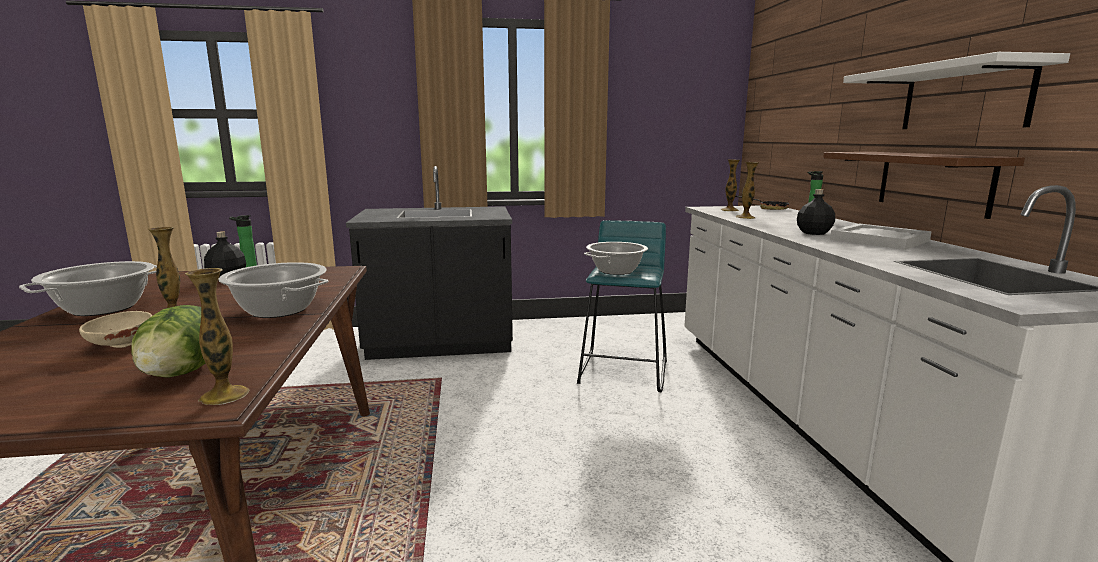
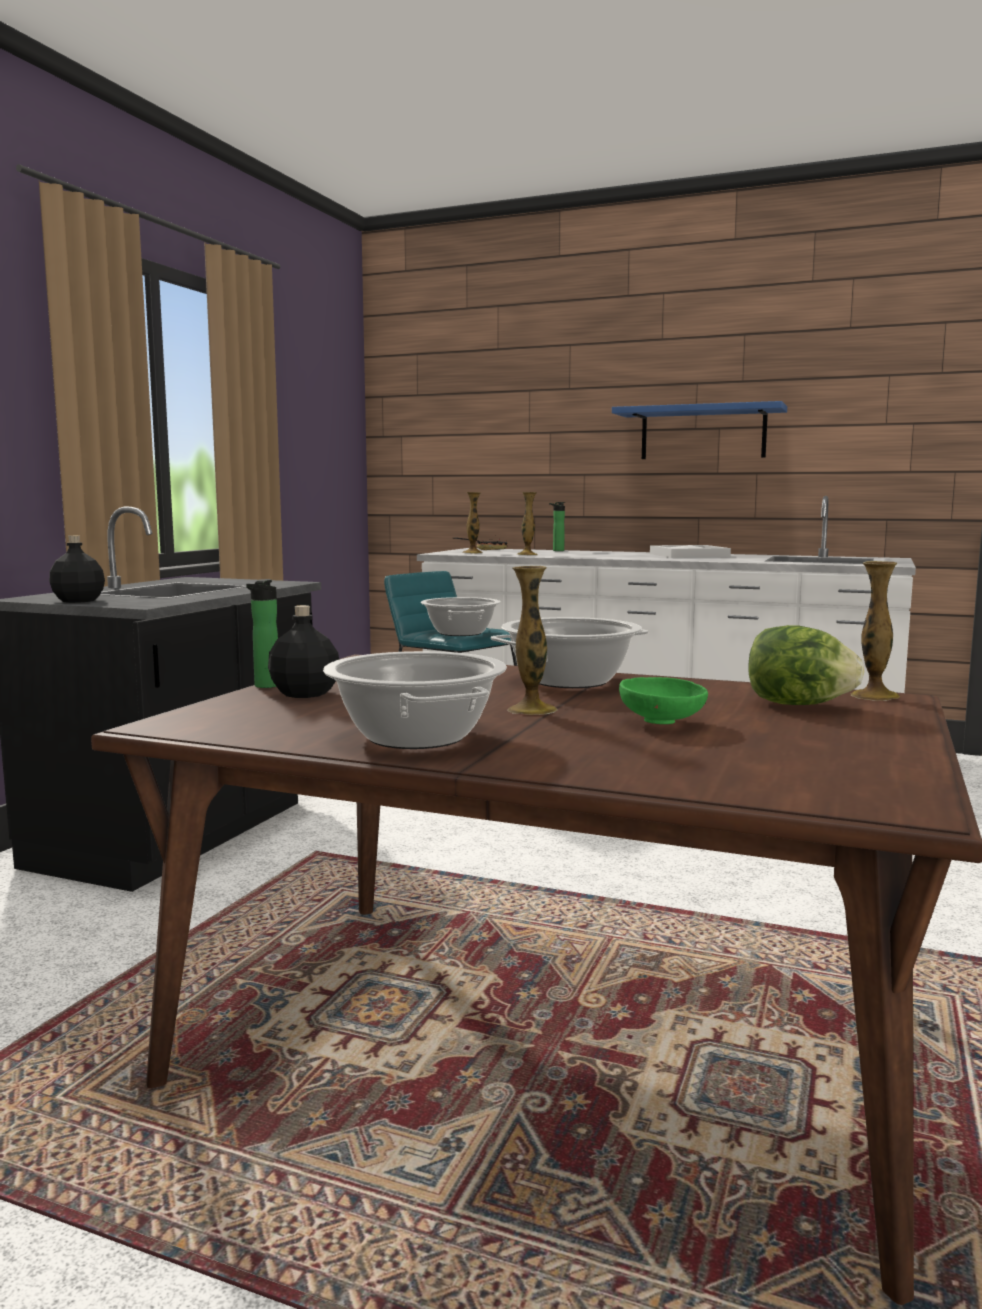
camera: 60 degrees left, 5 degrees down
beige bowl [79,311,152,348] -> green bowl [619,677,708,724]
black bottle [797,189,835,235] -> black bottle moved to [49,536,105,603]
brown shelf [823,152,1025,219] -> none
white shelf [843,52,1070,129] -> blue shelf [612,401,787,459]

